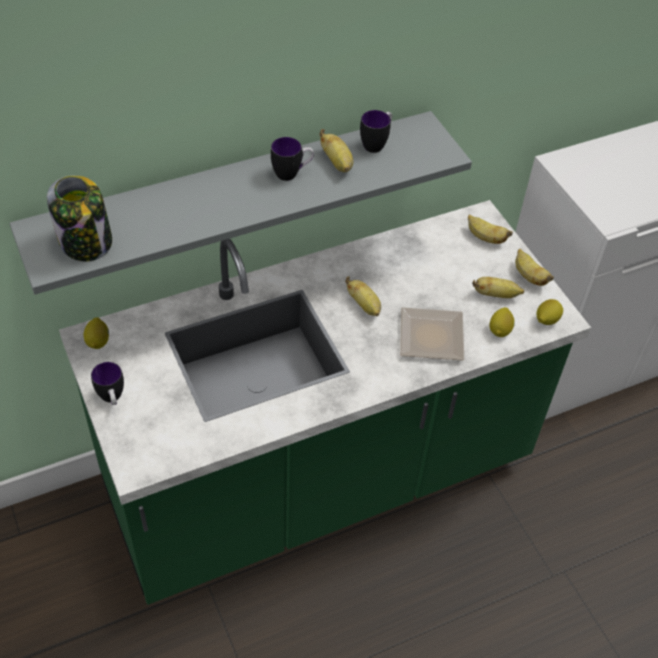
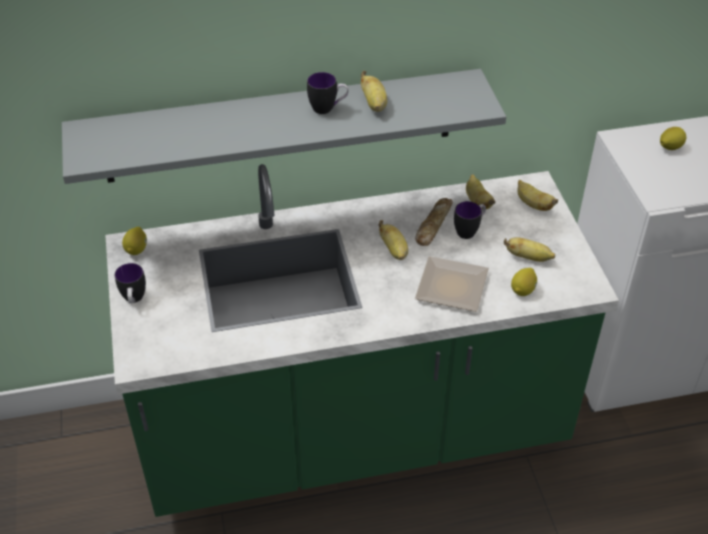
camera: 15 degrees right, 5 degrees down
jar [47,175,112,262] -> none
mug [360,110,392,153] -> mug moved to [454,201,486,239]
banana [515,249,554,286] -> banana moved to [466,174,495,209]
lemon [536,299,563,325] -> lemon moved to [660,127,686,150]
none -> bread [415,198,453,246]

